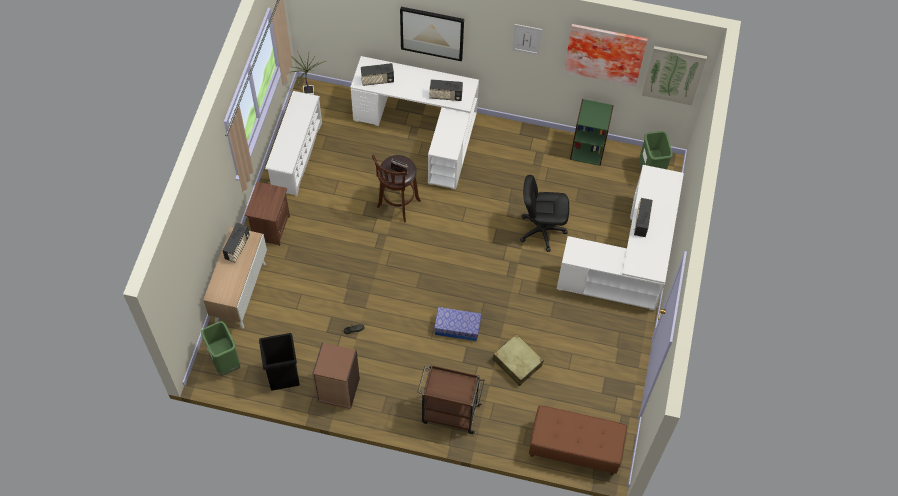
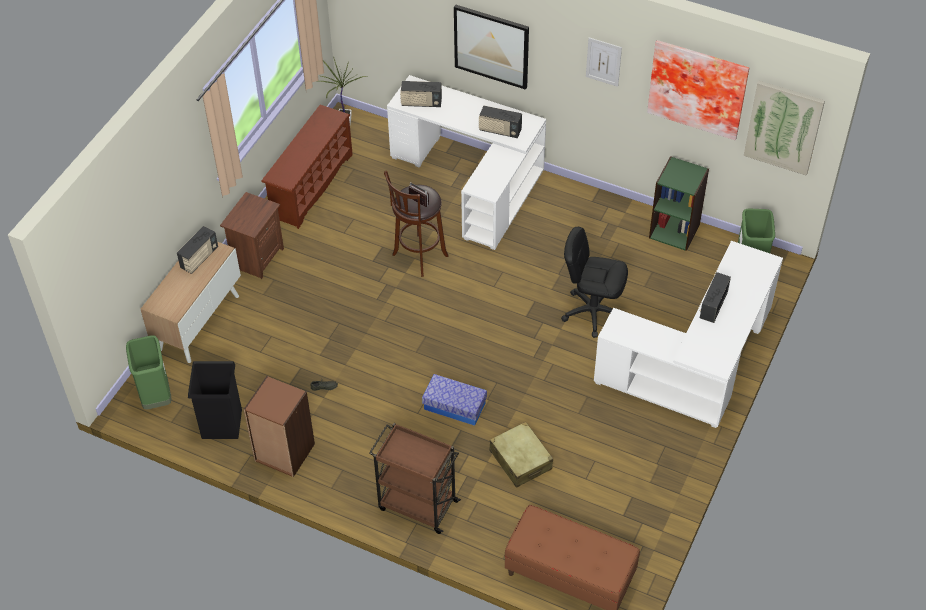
camera: 15 degrees right, 10 degrees down
white shoe rack [265,91,322,197] -> brown shoe rack [261,105,353,229]

